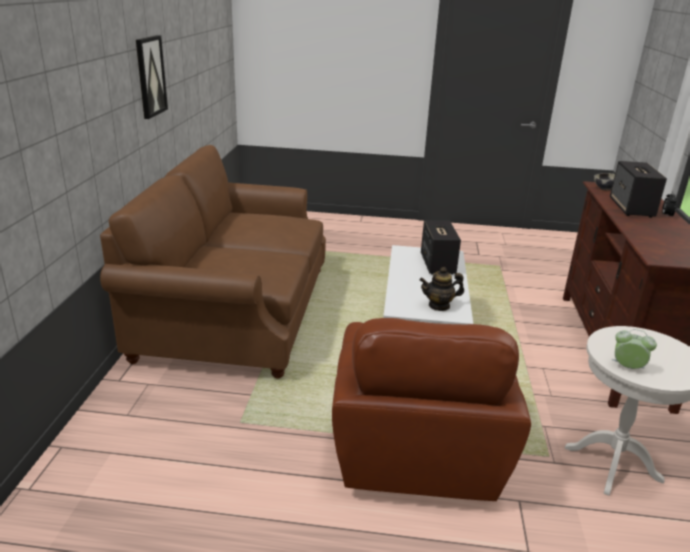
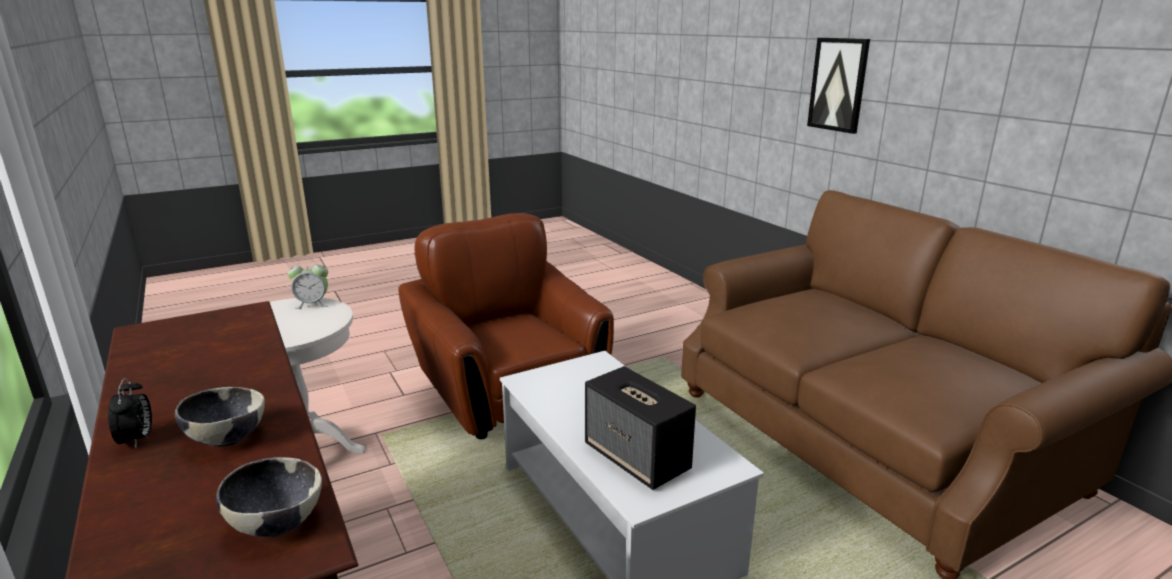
camera: 145 degrees right, 5 degrees down
picture [136,35,168,119] -> picture moved to [807,38,870,134]
teapot [420,267,464,311] -> none
speaker [610,161,667,218] -> bowl [175,387,265,447]

